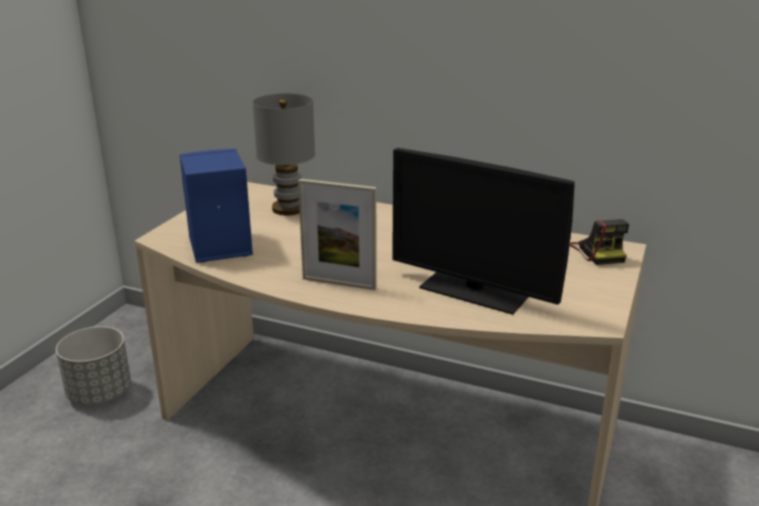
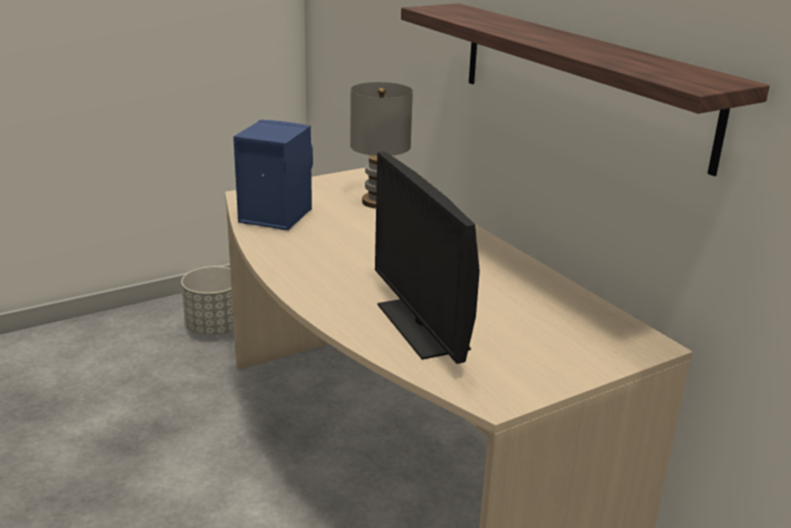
camera: 35 degrees right, 0 degrees up
picture frame [298,179,377,290] -> none
camera [570,219,629,265] -> none
none -> shelf [401,3,770,176]

